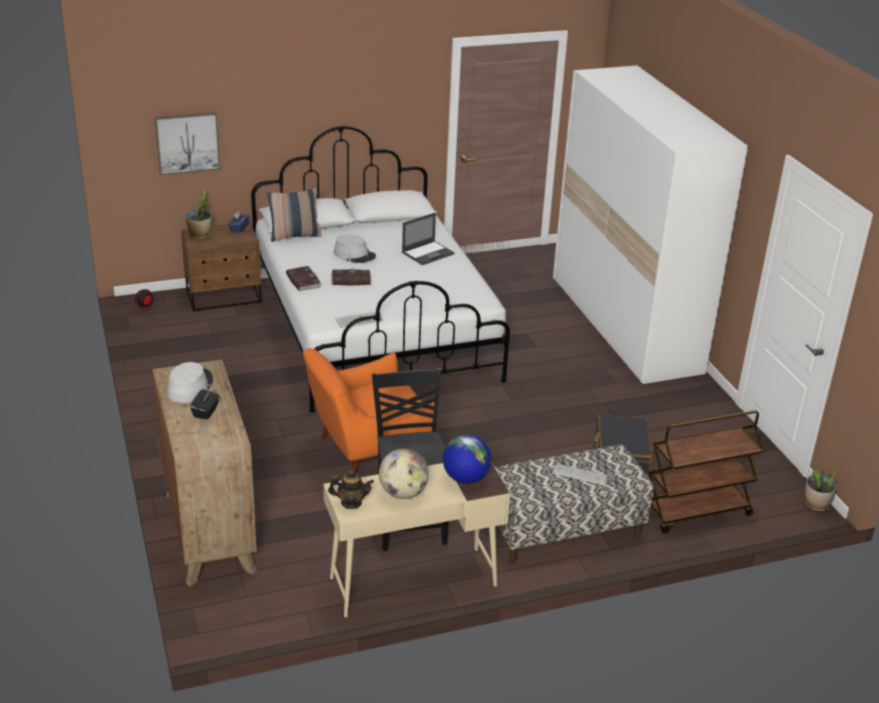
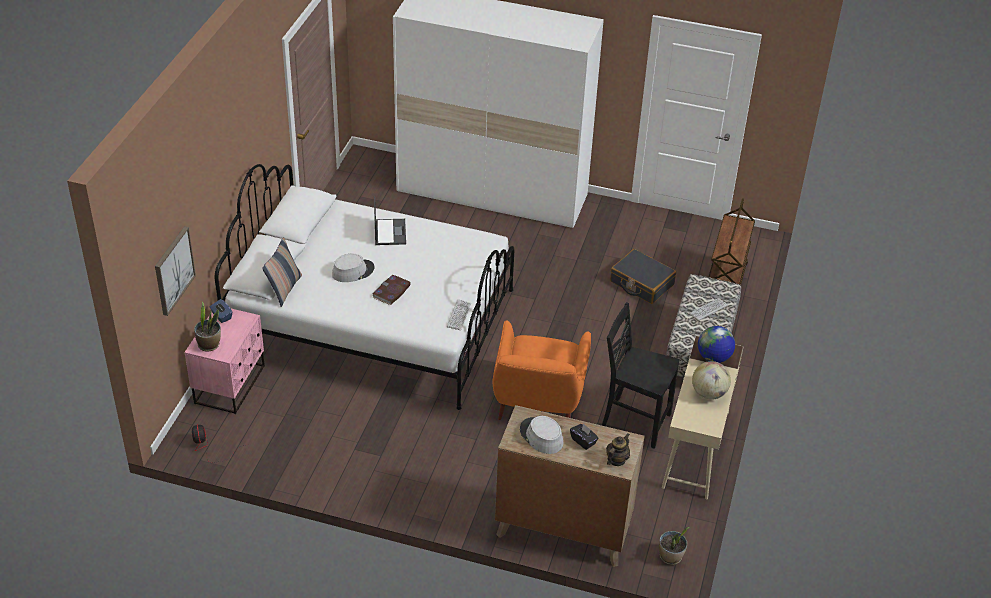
camera: 55 degrees left, 10 degrees up
brown nightstand [181,222,262,312] -> pink nightstand [185,309,265,414]
book [286,266,322,291] -> none
teapot [328,470,374,509] -> teapot moved to [606,433,630,466]
potted plant [805,466,837,511] -> potted plant moved to [659,527,690,565]

